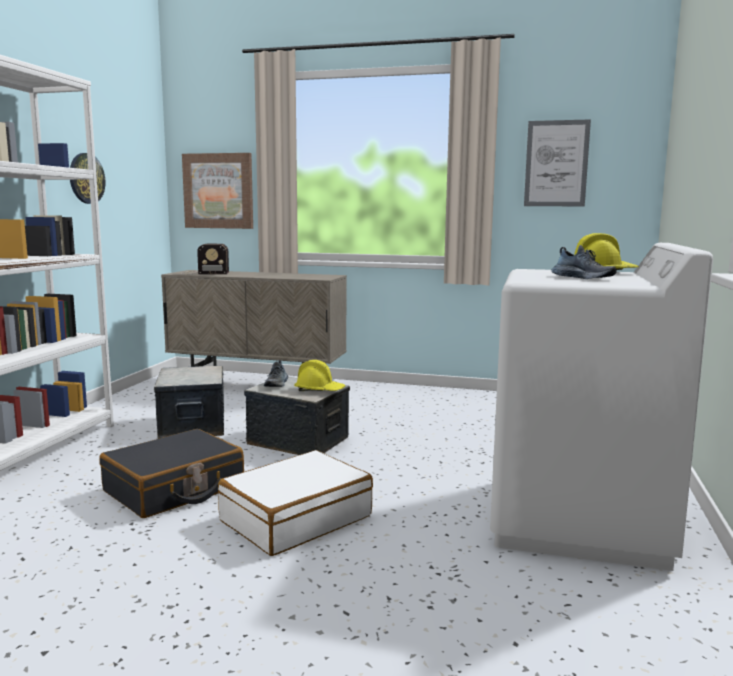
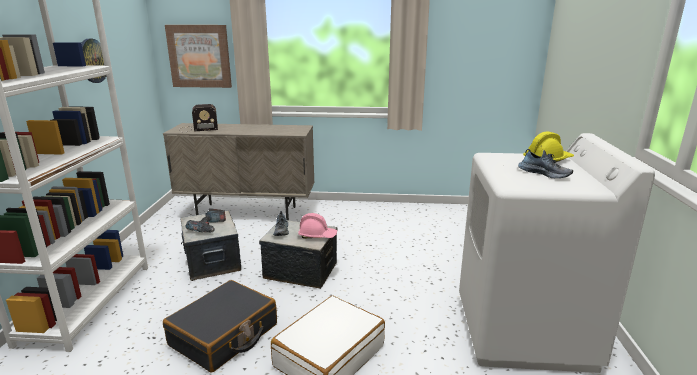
camera: 10 degrees left, 10 degrees up
yellow hard hat [294,360,346,391] -> pink hard hat [298,213,337,238]
picture [524,119,591,206] -> none
none -> power drill [186,208,226,232]

